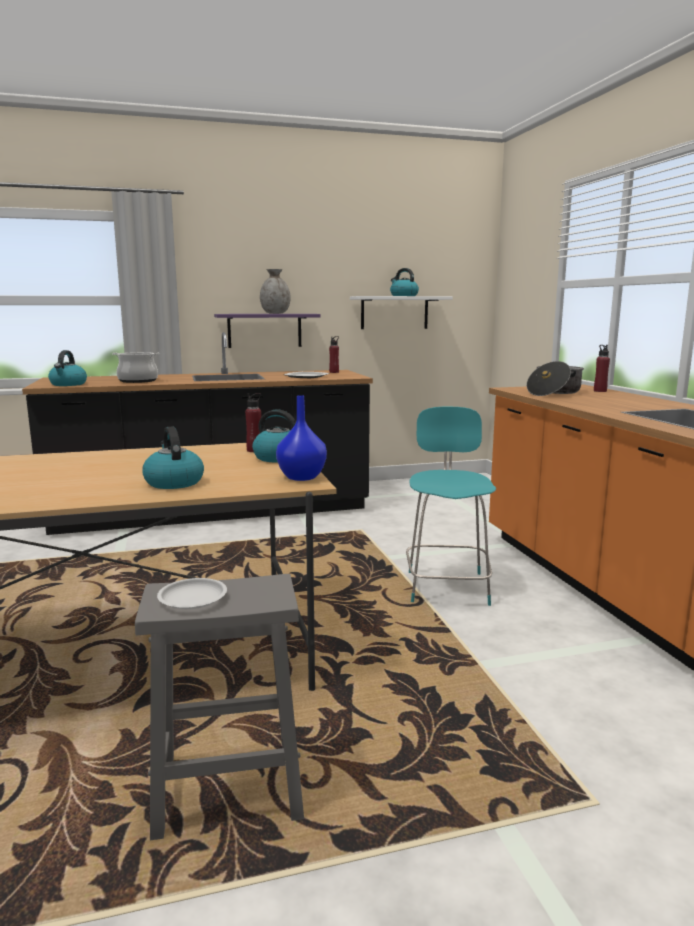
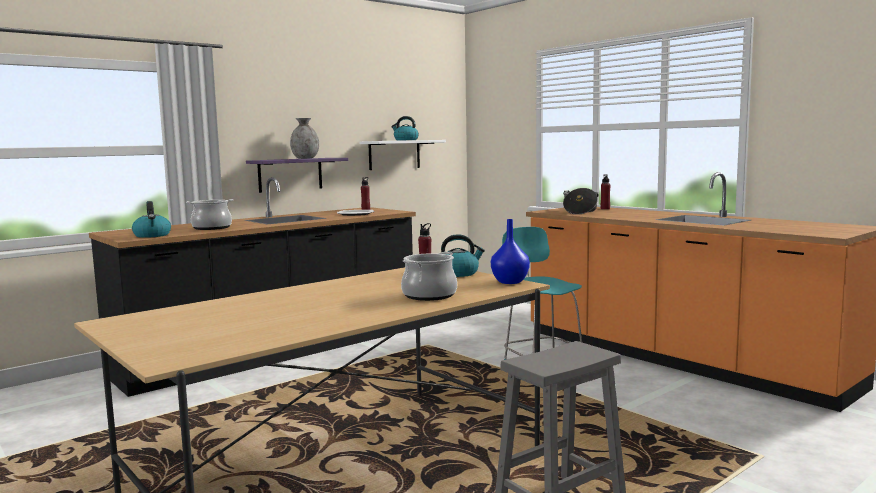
camera: 25 degrees left, 5 degrees down
kettle [142,426,204,489] -> cooking pot [401,252,457,301]
white plate [157,578,227,609] -> none

